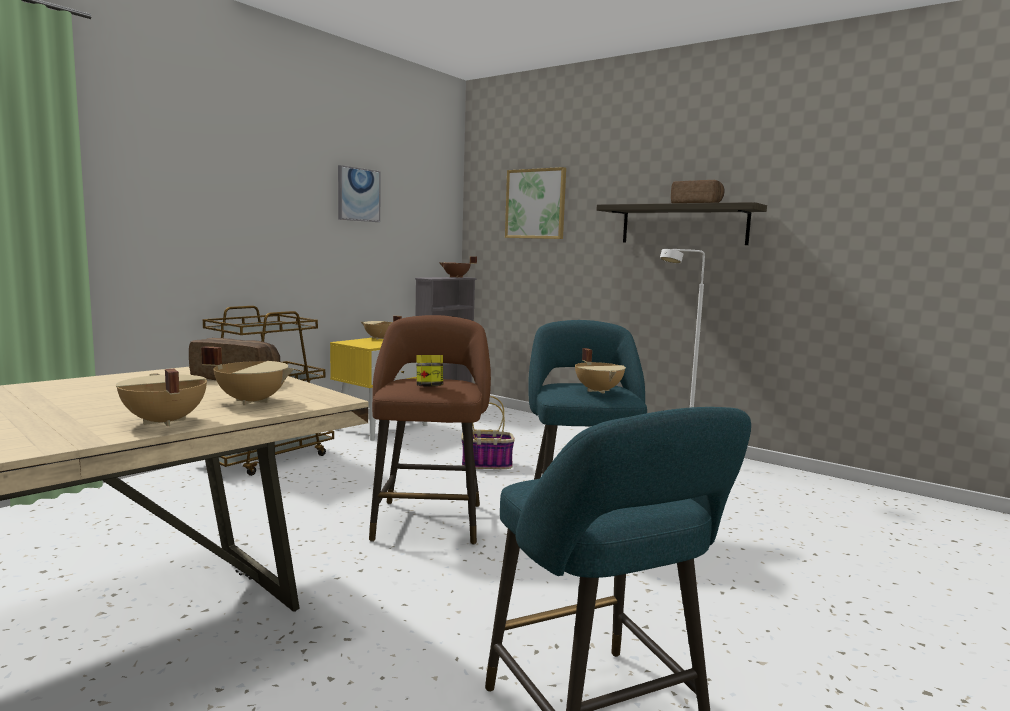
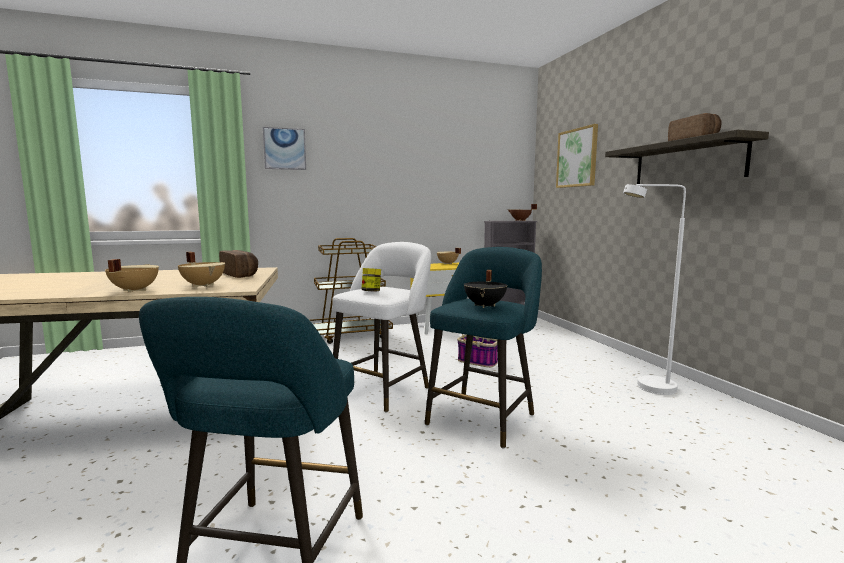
camera: 35 degrees right, 0 degrees up
picture [338,165,381,222] -> picture moved to [263,127,306,170]
brown stool [369,315,491,545] -> white stool [332,242,431,412]
beige cooking pot [575,348,626,394] -> black cooking pot [464,270,508,308]

